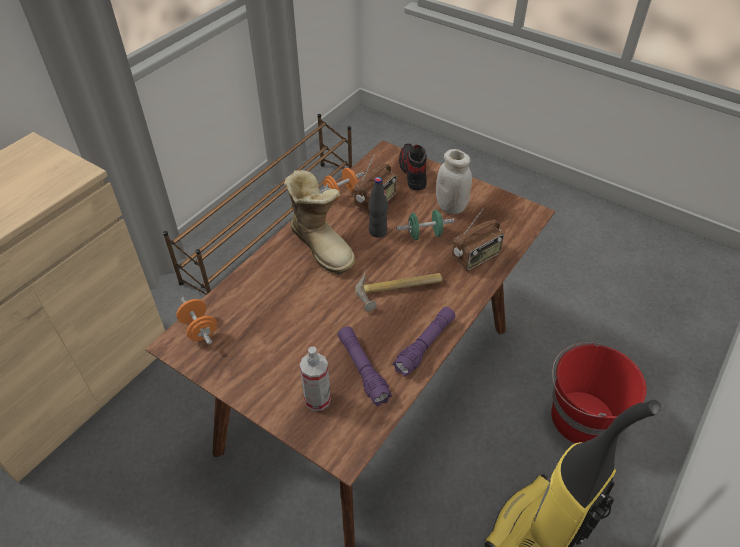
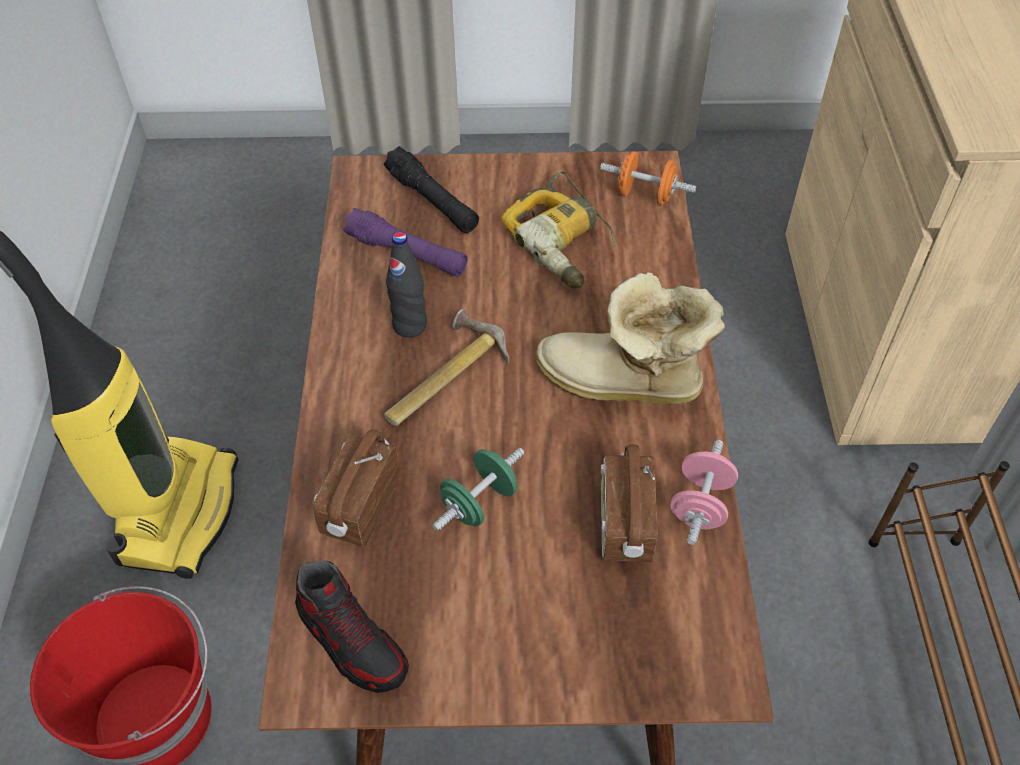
camera: 145 degrees right, 5 degrees up
spray bottle [300,347,331,411] -> black flashlight [384,147,479,233]
orange dumbbell [320,168,365,200] -> pink dumbbell [671,440,738,545]
black bottle [368,177,388,238] -> black bottle moved to [386,232,427,338]
purple flashlight [392,307,455,377] -> none
shoe [399,144,427,190] -> shoe moved to [295,560,409,693]
white jar [436,149,472,214] -> none
none -> power drill [501,172,617,289]

